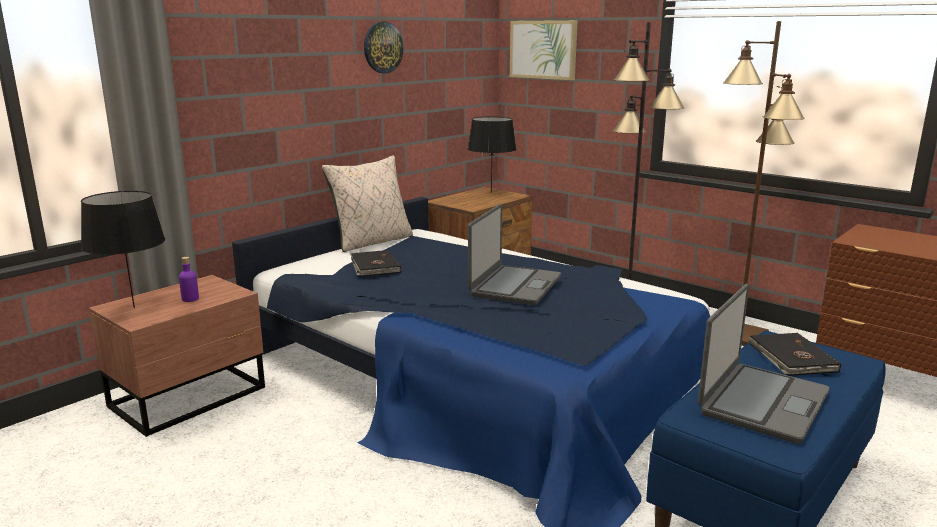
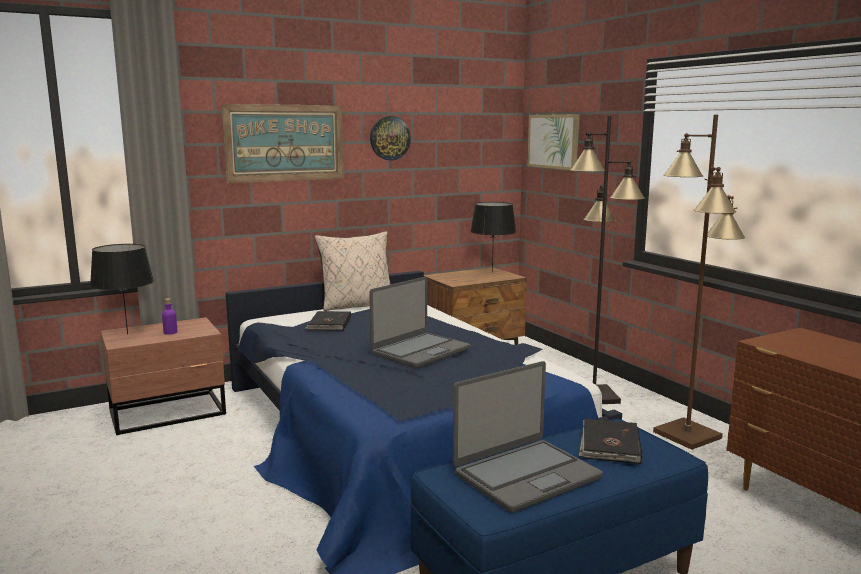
camera: 20 degrees right, 5 degrees down
none -> picture [221,104,344,183]

